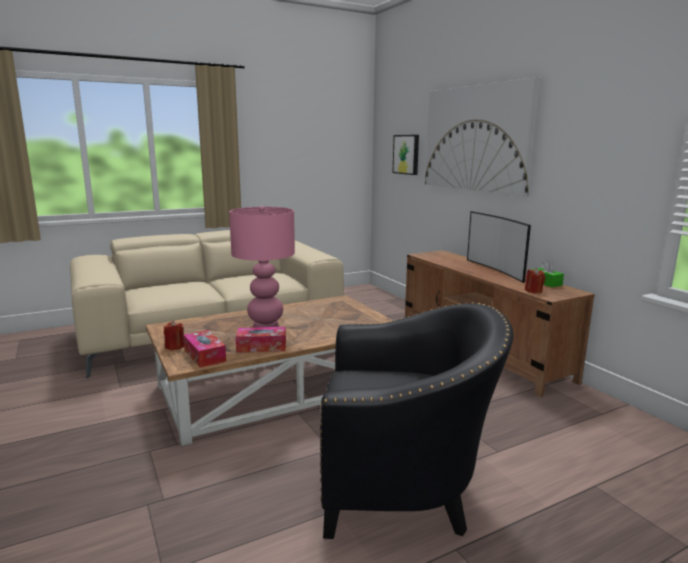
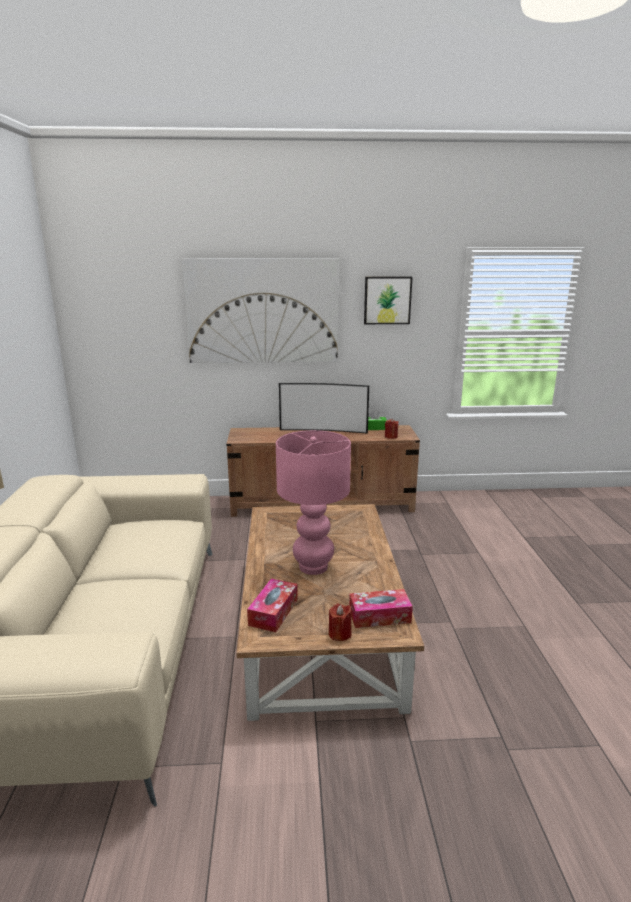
camera: 65 degrees left, 5 degrees up
tissue box [236,327,286,353] -> tissue box moved to [247,578,298,632]
black armchair [320,302,514,539] -> none
picture [392,135,419,175] -> picture moved to [364,276,412,324]

